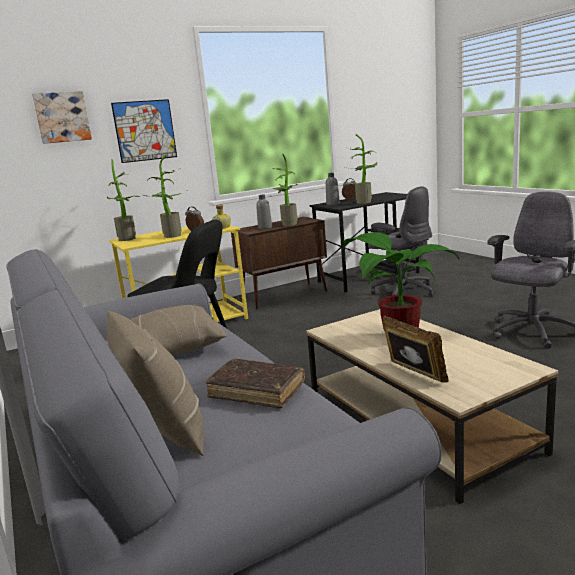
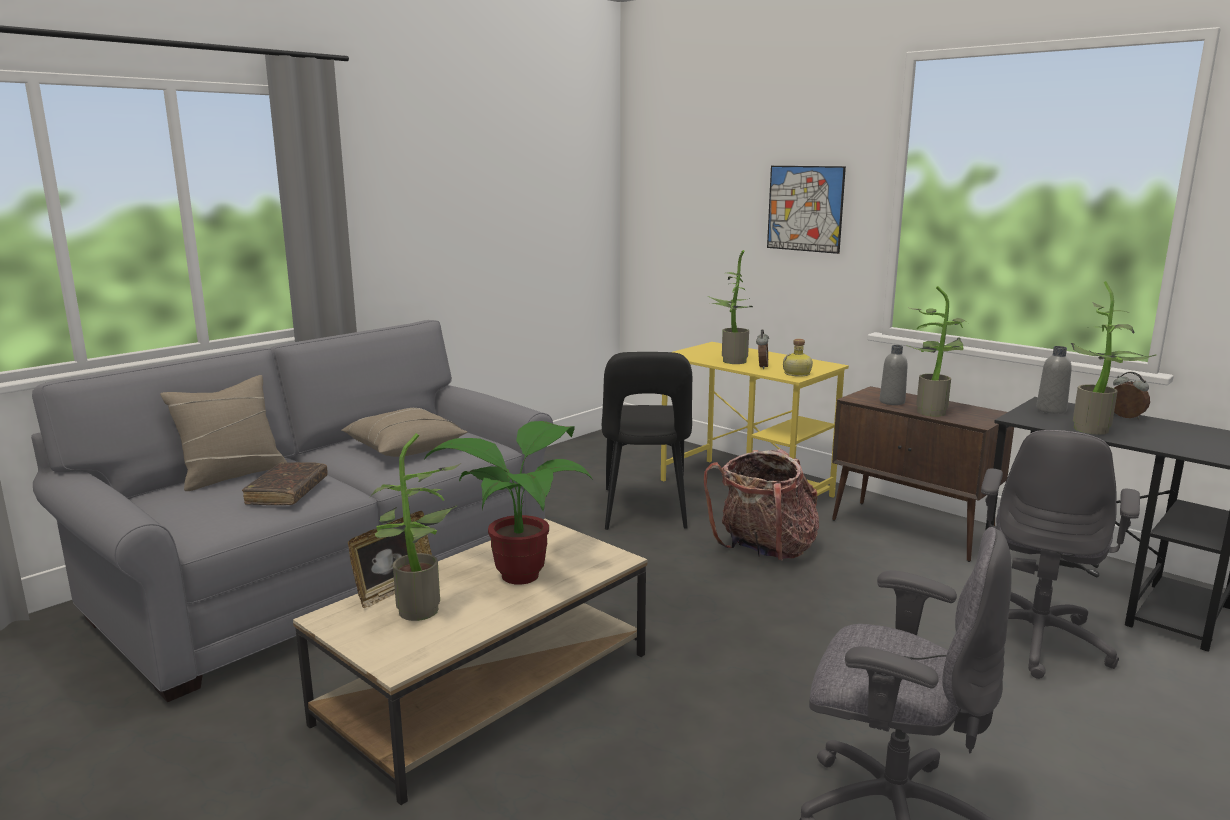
camera: 70 degrees right, 0 degrees up
picture [32,91,92,144] -> none
potted plant [107,159,140,241] -> potted plant moved to [369,433,461,621]
none -> backpack [704,449,819,561]

